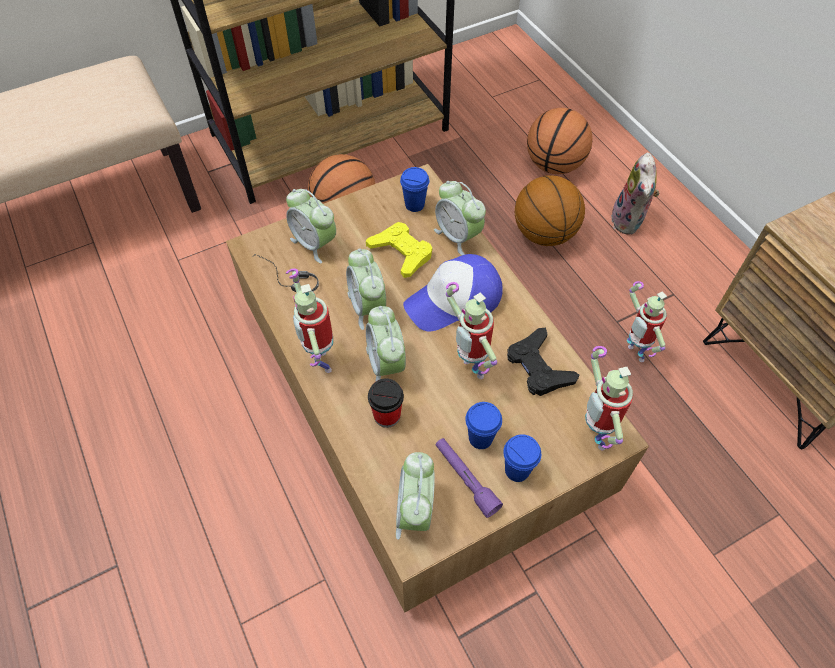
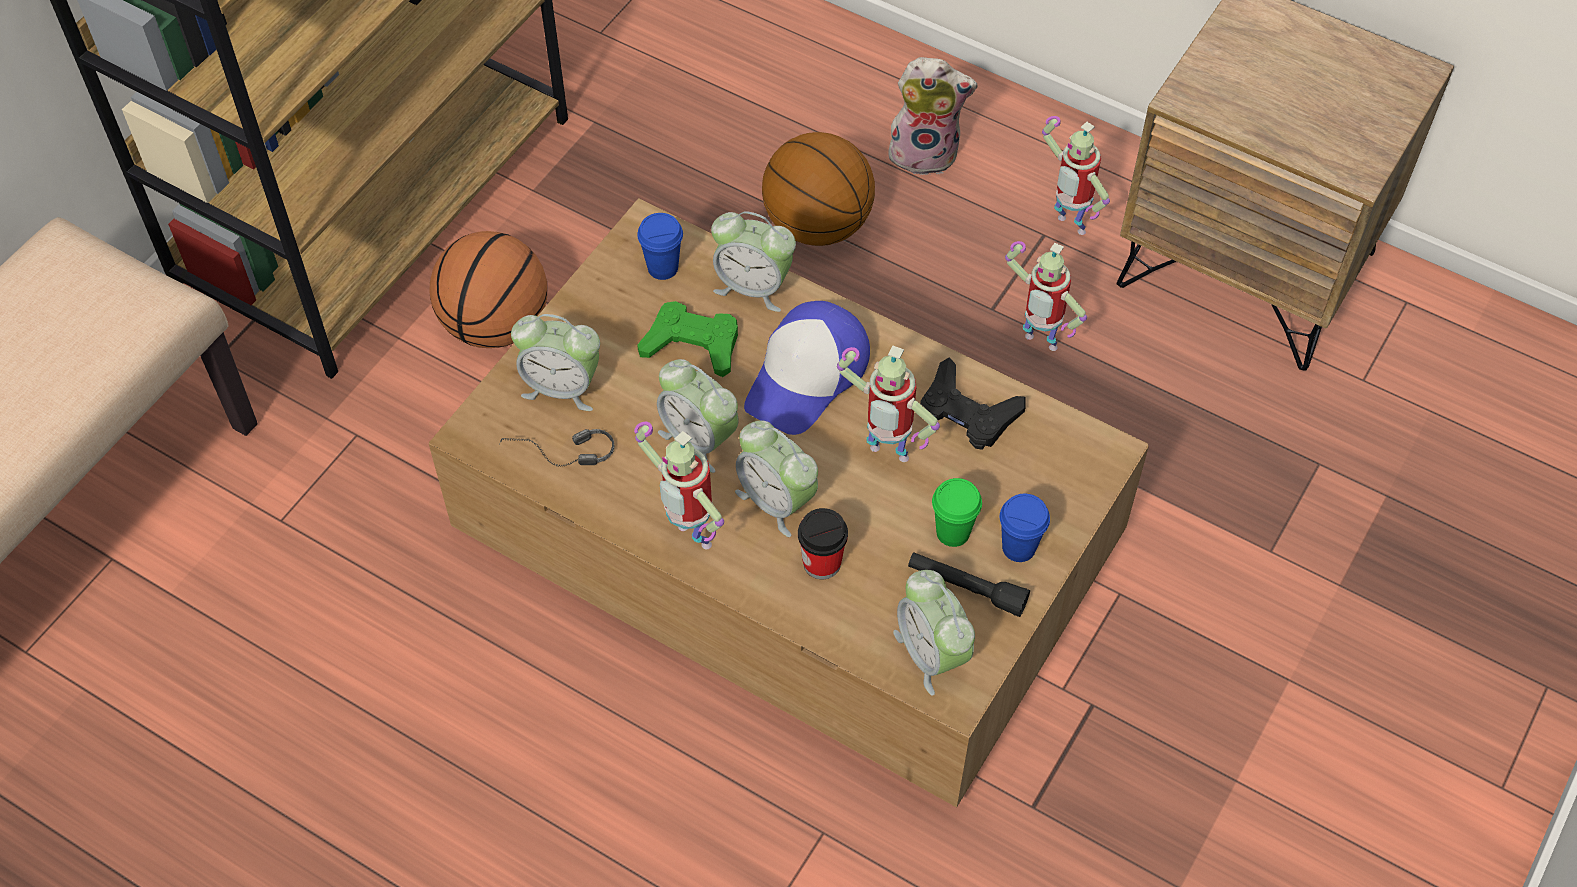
camera: 30 degrees left, 0 degrees up
yellow game controller [366,222,432,278] -> green game controller [637,301,738,377]
purple flashlight [435,438,503,518] -> black flashlight [908,552,1030,617]
blue cup [465,402,502,449] -> green cup [932,478,982,547]
basketball [527,108,593,174] -> none
toy robot [585,346,633,450] -> toy robot moved to [1042,116,1110,235]
plush toy [611,153,659,235] -> plush toy turned 60 degrees counterclockwise [888,57,978,175]

